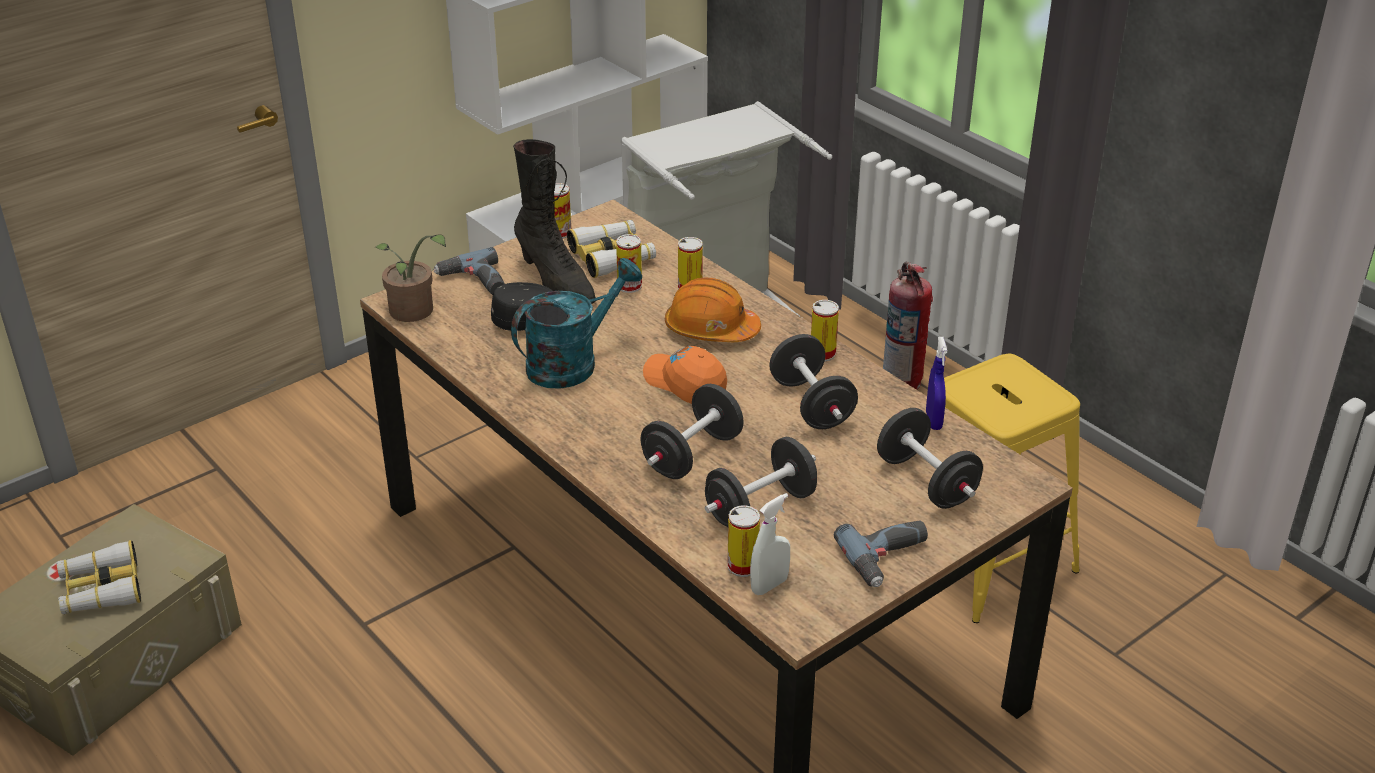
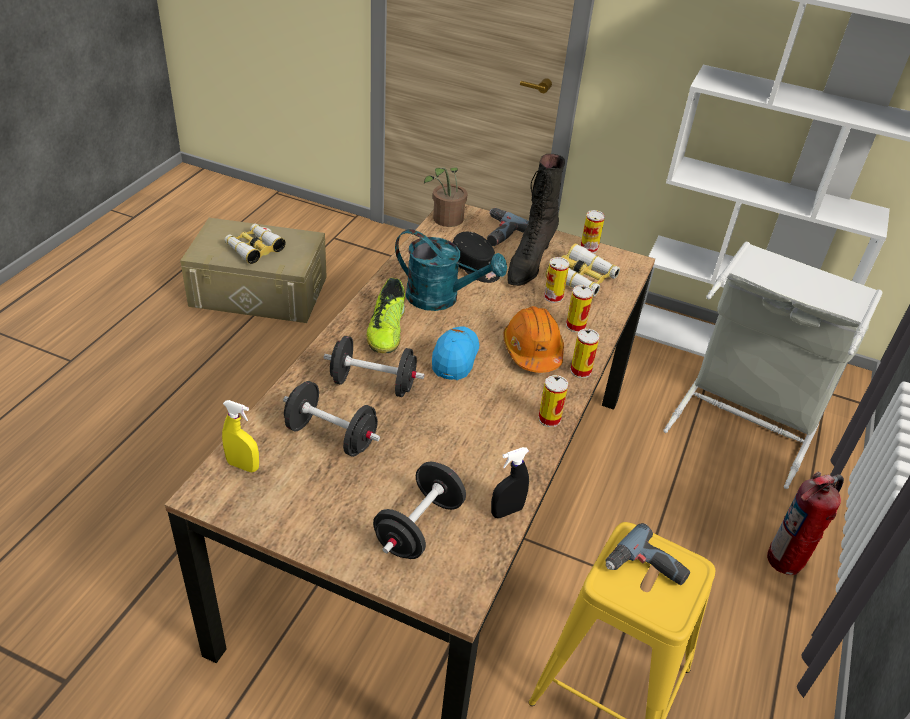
camera: 60 degrees right, 5 degrees up
orange cap [643,346,727,404] -> blue cap [432,326,479,380]
can [727,505,760,577] -> can moved to [570,329,600,378]
white spray bottle [750,493,790,595] -> yellow spray bottle [222,400,259,472]
black dumbbell [769,334,858,429] -> none
power drill [834,521,928,587] -> power drill moved to [606,523,690,585]
blue spray bottle [926,337,947,430] -> black spray bottle [491,447,529,518]
none -> shoe [366,278,405,353]

